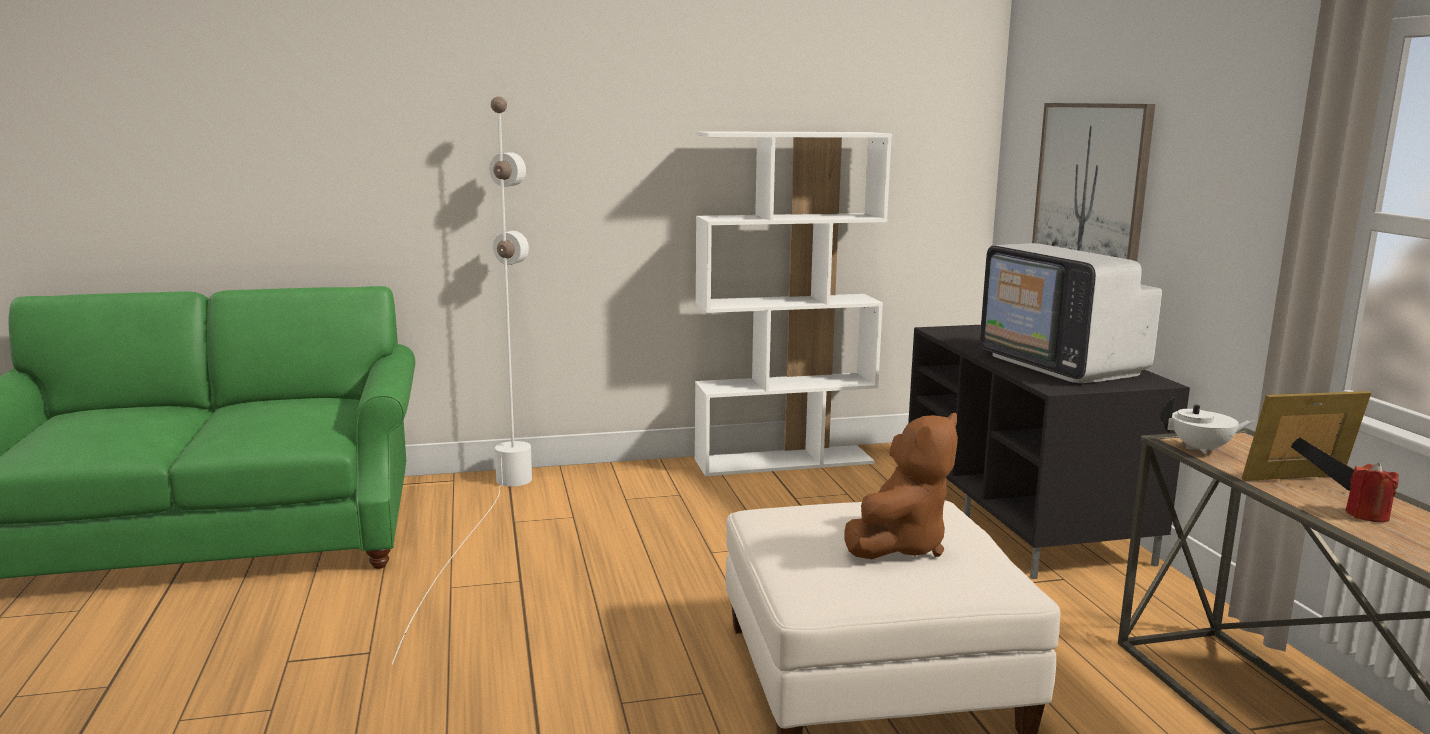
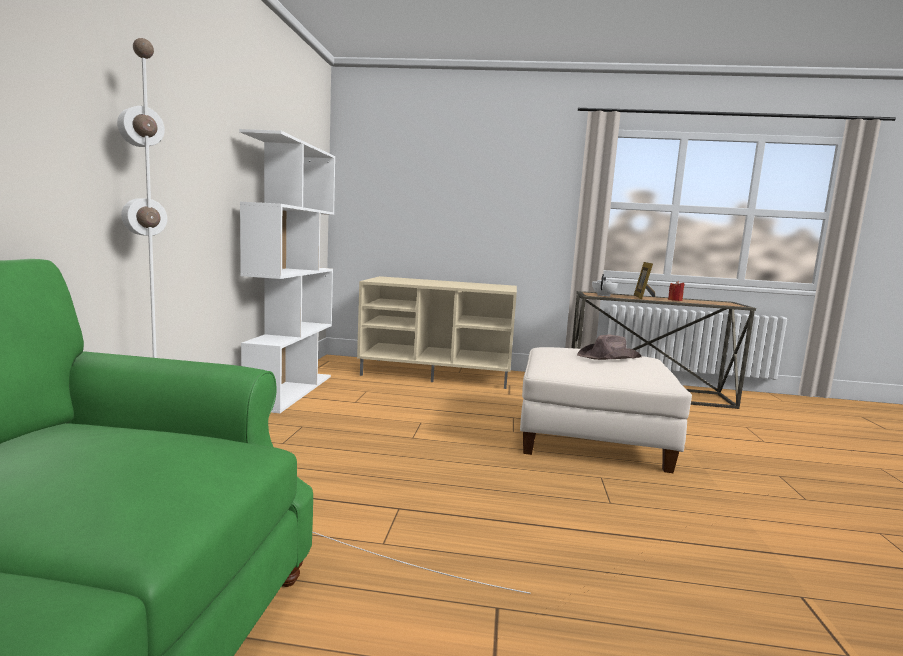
camera: 70 degrees left, 5 degrees down
brown plush toy [844,413,958,559] -> brown hat [577,334,641,360]
black tv stand [908,325,1190,579] -> beige tv stand [357,276,517,389]
television [980,243,1162,383] -> none
picture [1032,103,1155,262] -> none

